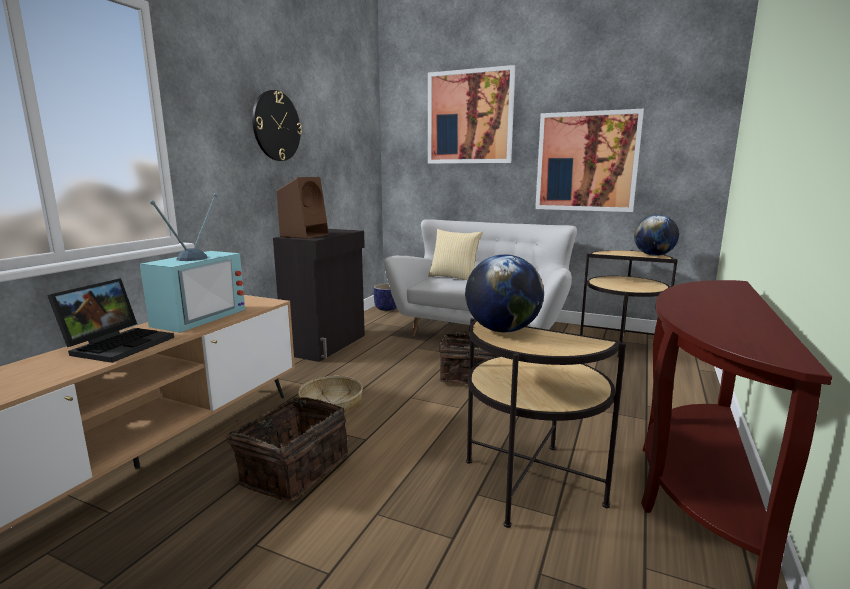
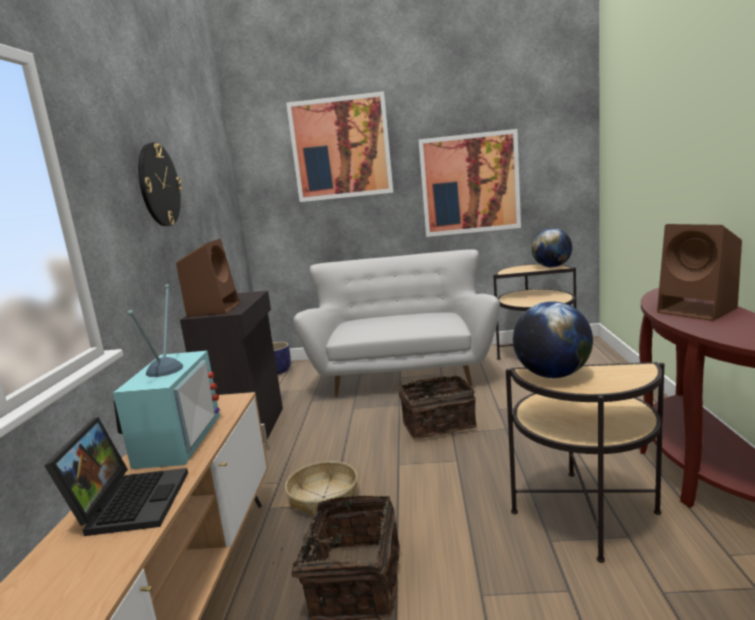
camera: 20 degrees left, 0 degrees up
pillow [428,229,483,280] -> none
none -> brown speaker [657,224,742,321]

